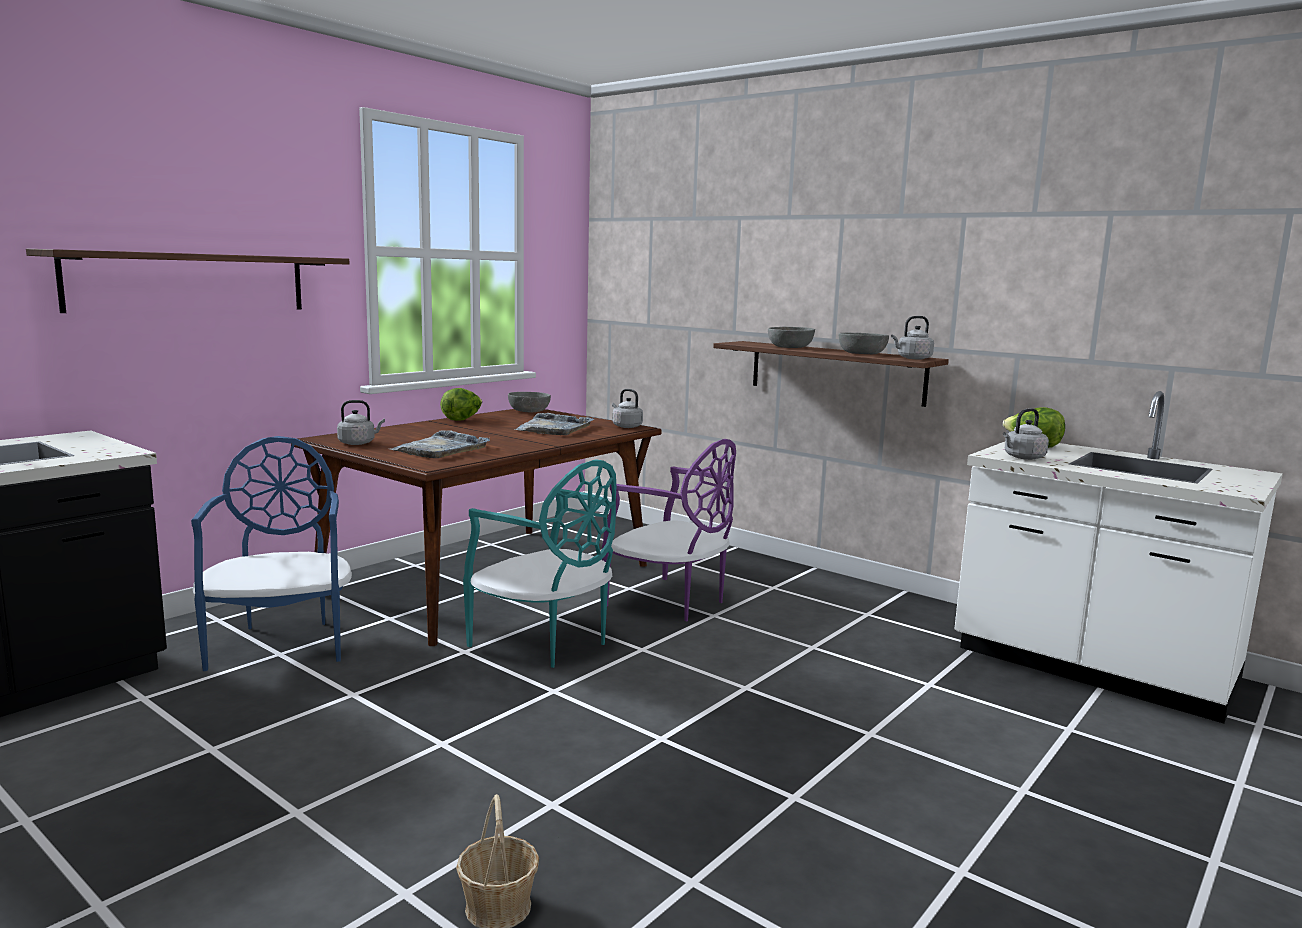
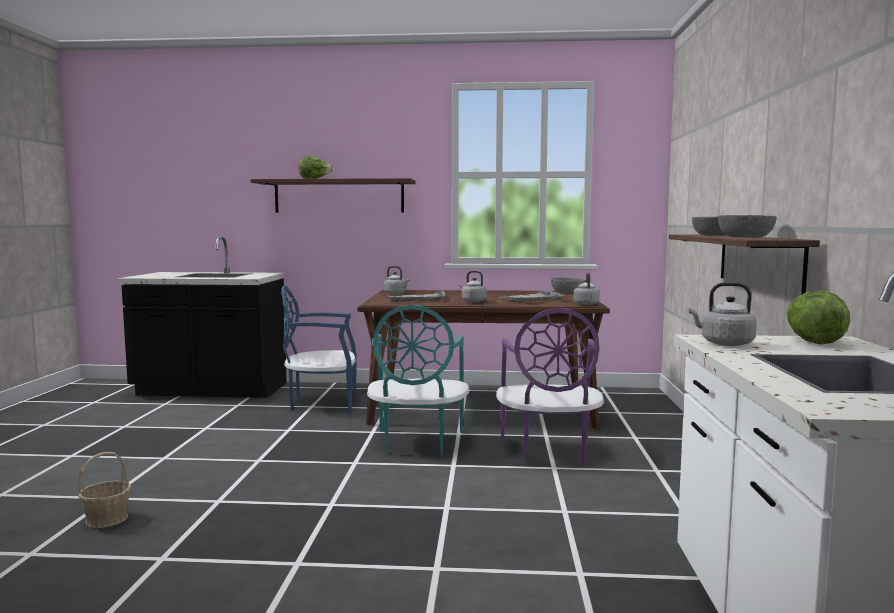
camera: 55 degrees right, 5 degrees down
blue chair [191,436,352,671] -> blue chair turned 135 degrees counterclockwise [281,286,357,413]
lettuce [440,388,482,421] -> lettuce moved to [299,156,333,179]
grey kettle [891,316,934,359] -> grey kettle moved to [459,271,487,303]

